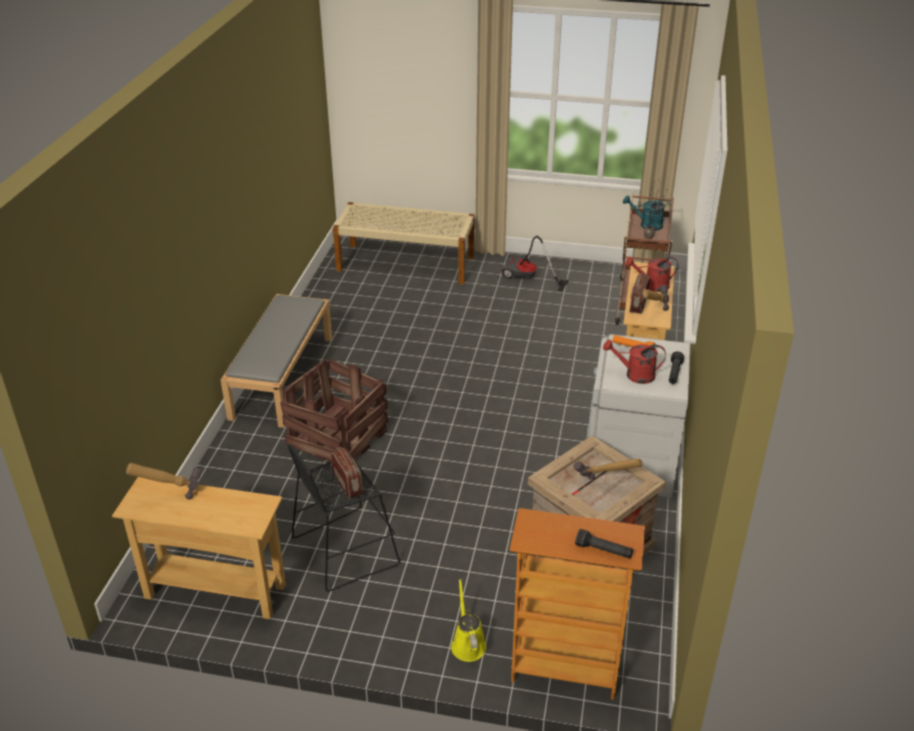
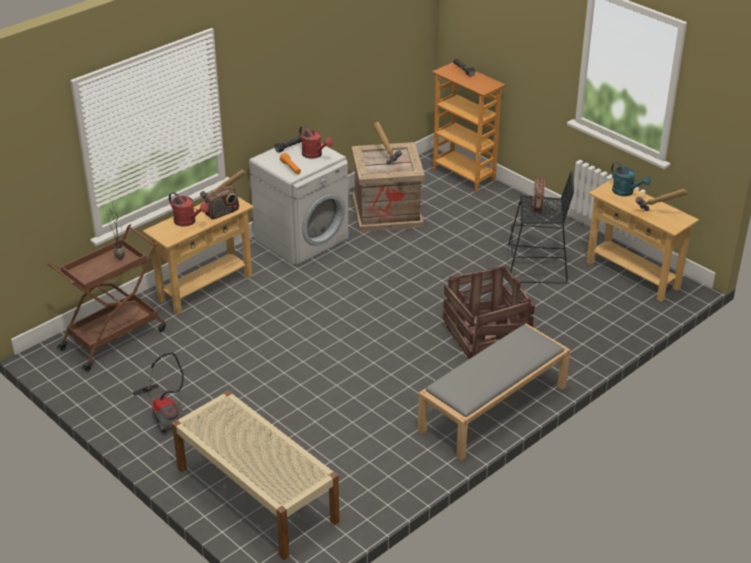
camera: 145 degrees left, 0 degrees up
yellow watering can [451,579,486,662] -> none
turquoise watering can [623,195,671,231] -> turquoise watering can moved to [611,162,651,196]

